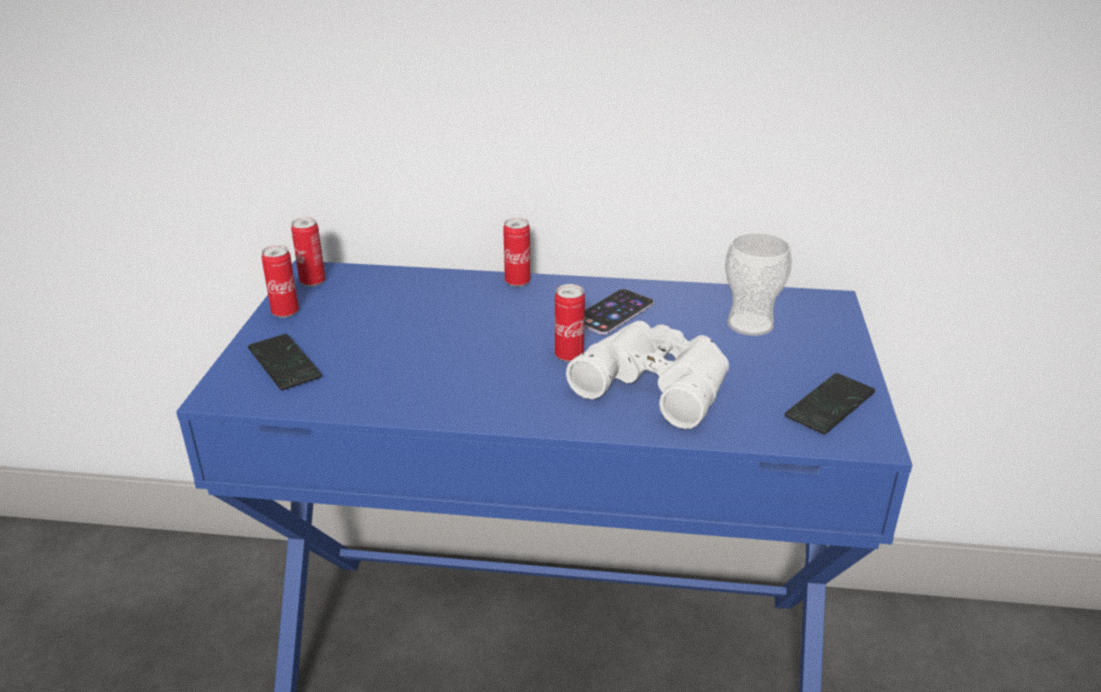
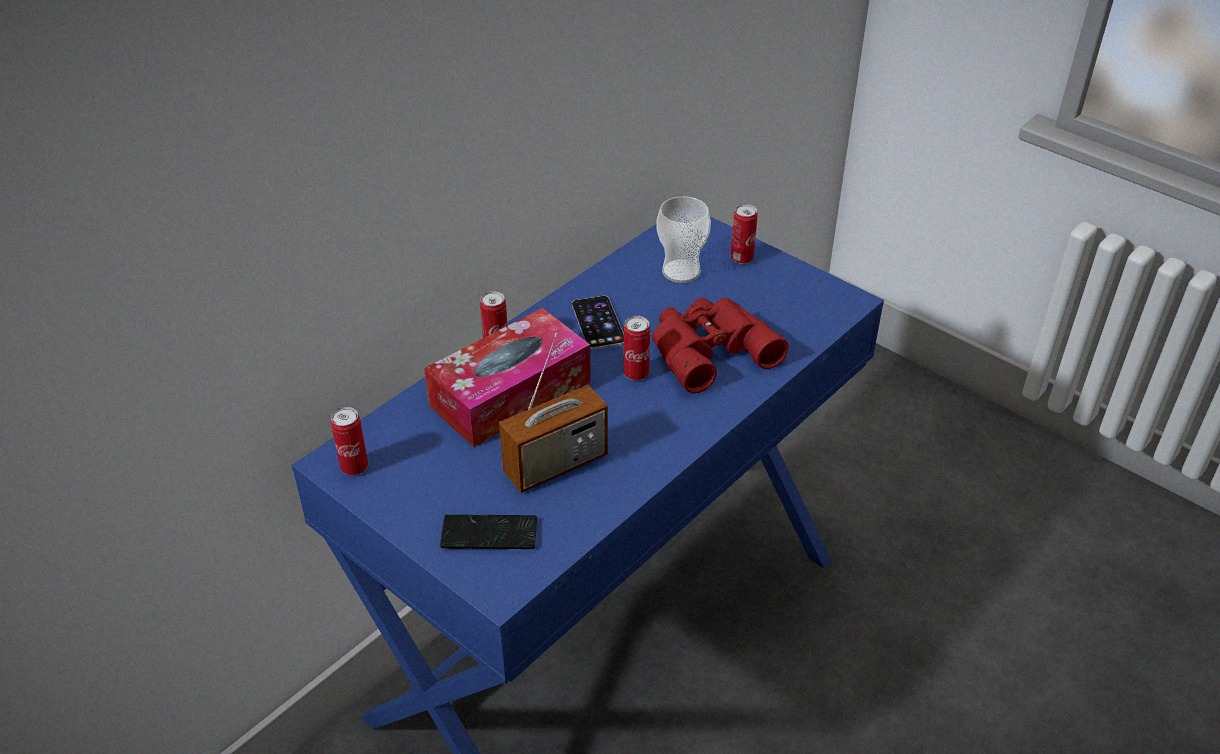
camera: 55 degrees left, 10 degrees up
can [261,245,299,318] -> can moved to [731,204,758,264]
white binoculars [566,321,729,429] -> red binoculars [652,298,789,394]
phone [785,373,875,434] -> none
none -> tissue box [424,308,591,447]
none -> radio [499,333,608,493]

